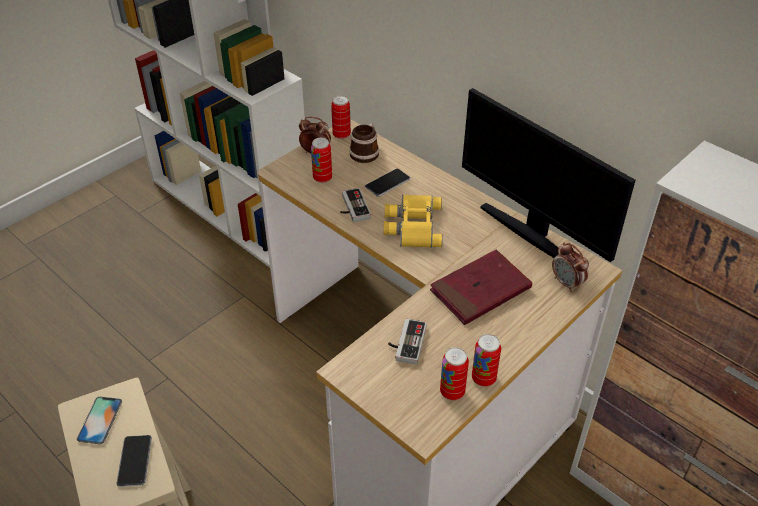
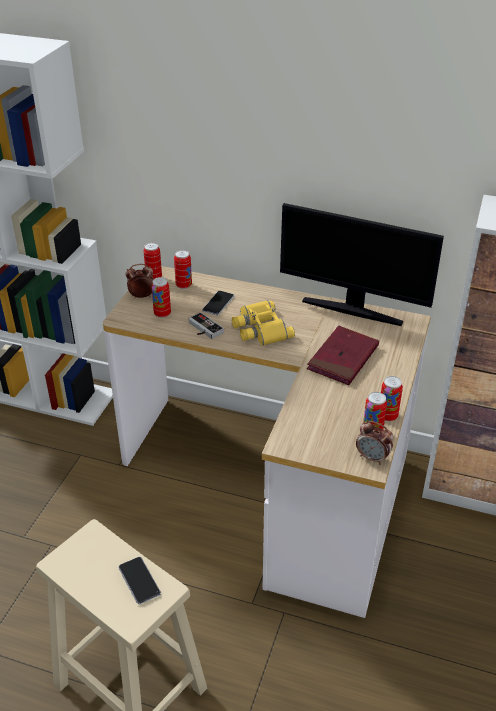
camera: 25 degrees left, 5 degrees down
phone [77,397,122,444] -> none
mug [349,123,379,163] -> can [174,250,192,289]
game controller [388,319,427,365] -> none
alarm clock [552,242,589,292] -> alarm clock moved to [356,421,394,465]

